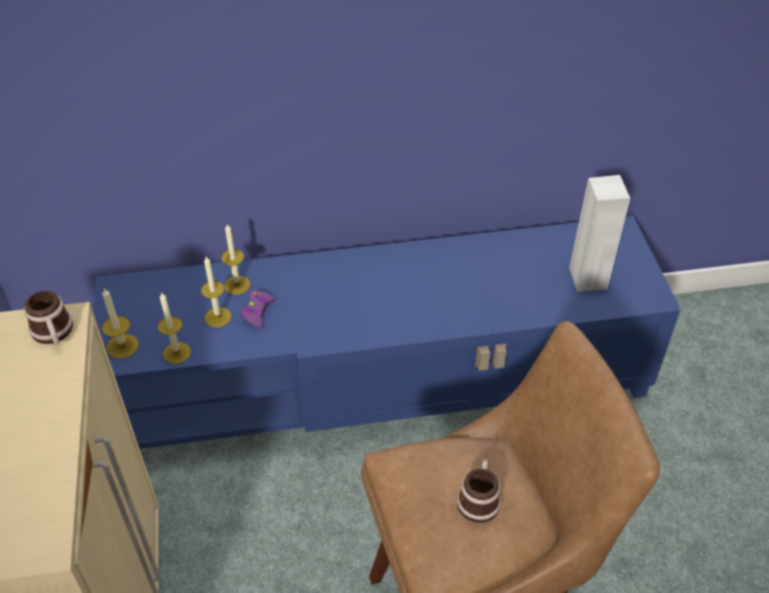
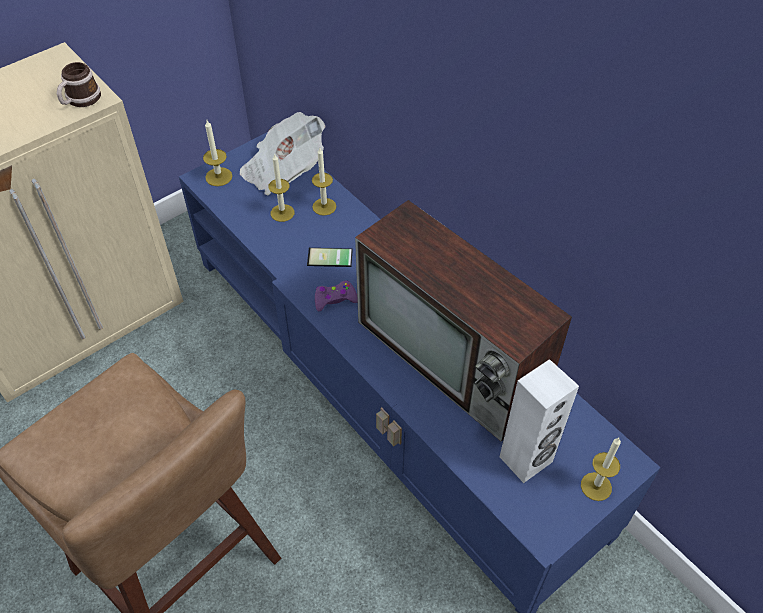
camera: 60 degrees right, 5 degrees up
candle [158,292,191,364] -> candle moved to [581,438,621,501]
purple game controller [241,290,275,329] -> purple game controller moved to [315,281,358,311]
mug [457,460,501,523] -> none
none -> newspaper [240,112,326,195]
none -> phone [307,248,353,267]
none -> television [355,200,572,442]

